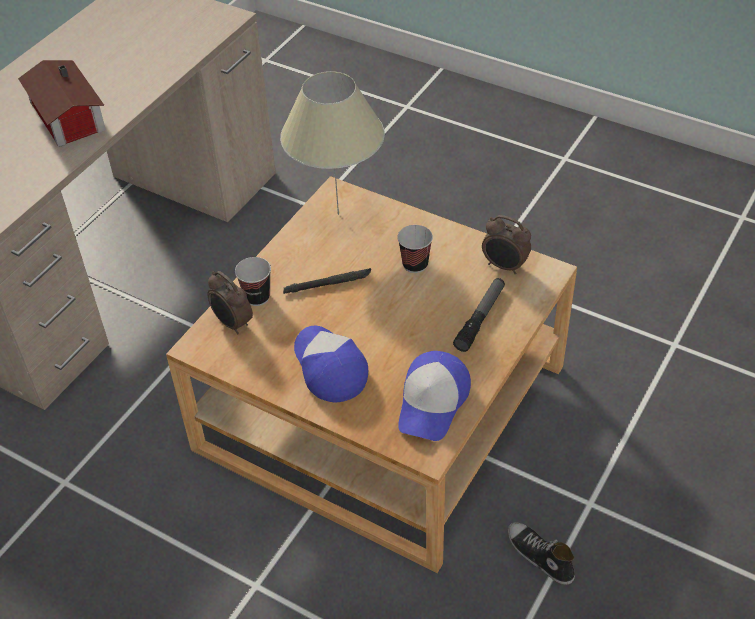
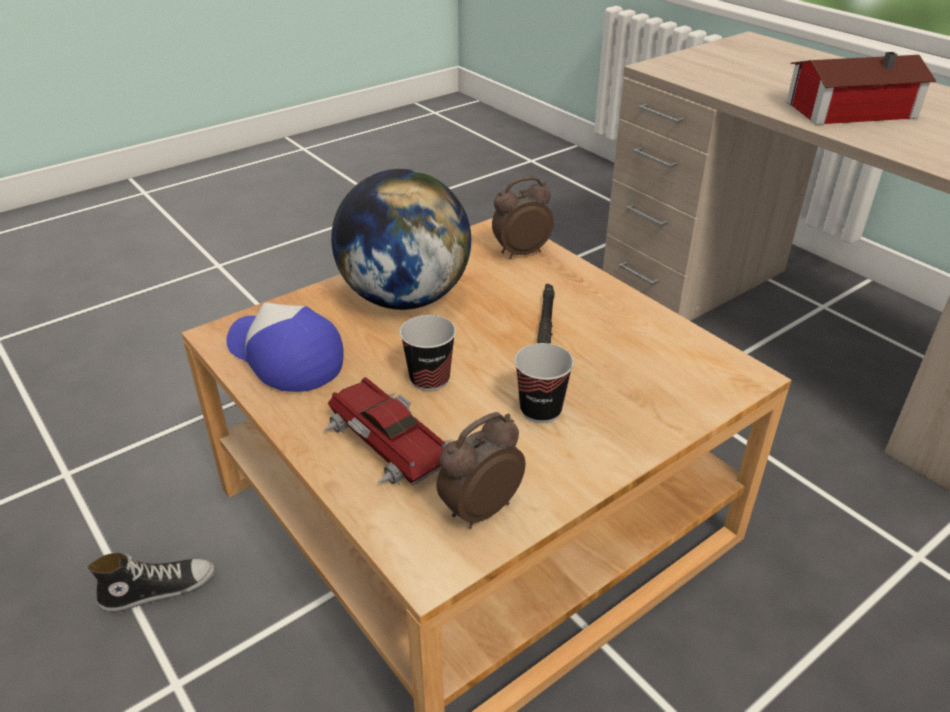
camera: 110 degrees right, 10 degrees down
cup [235,257,271,306] -> cup moved to [400,315,456,391]
beige table lamp [280,71,385,215] -> none
cap [294,326,368,402] -> globe [331,169,471,310]
flashlight [453,278,505,352] -> toy car [323,377,452,486]

